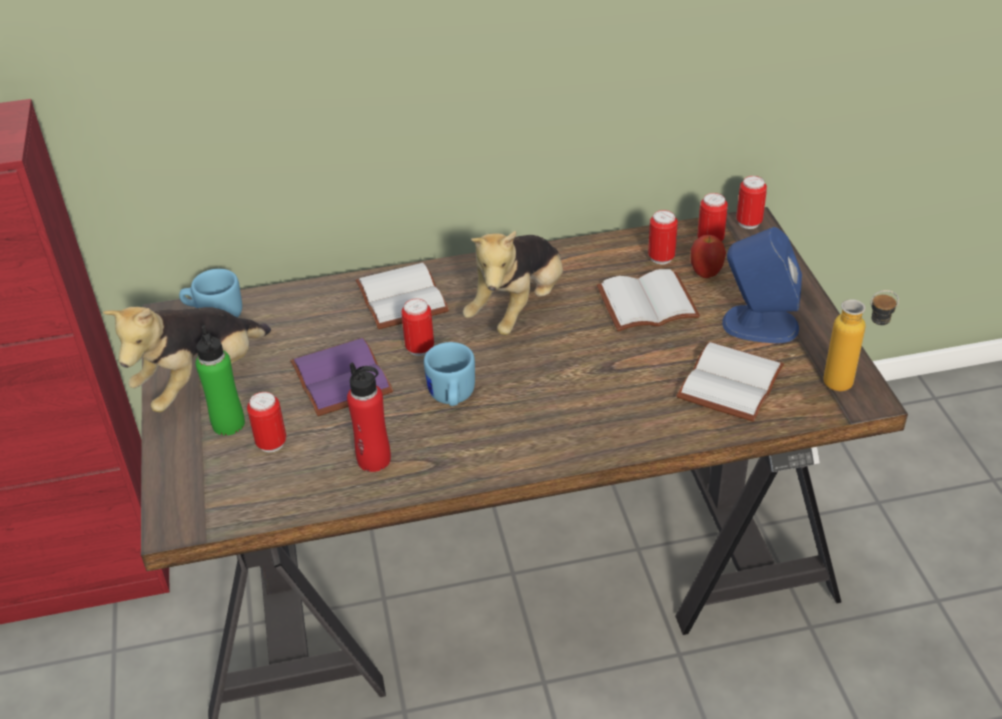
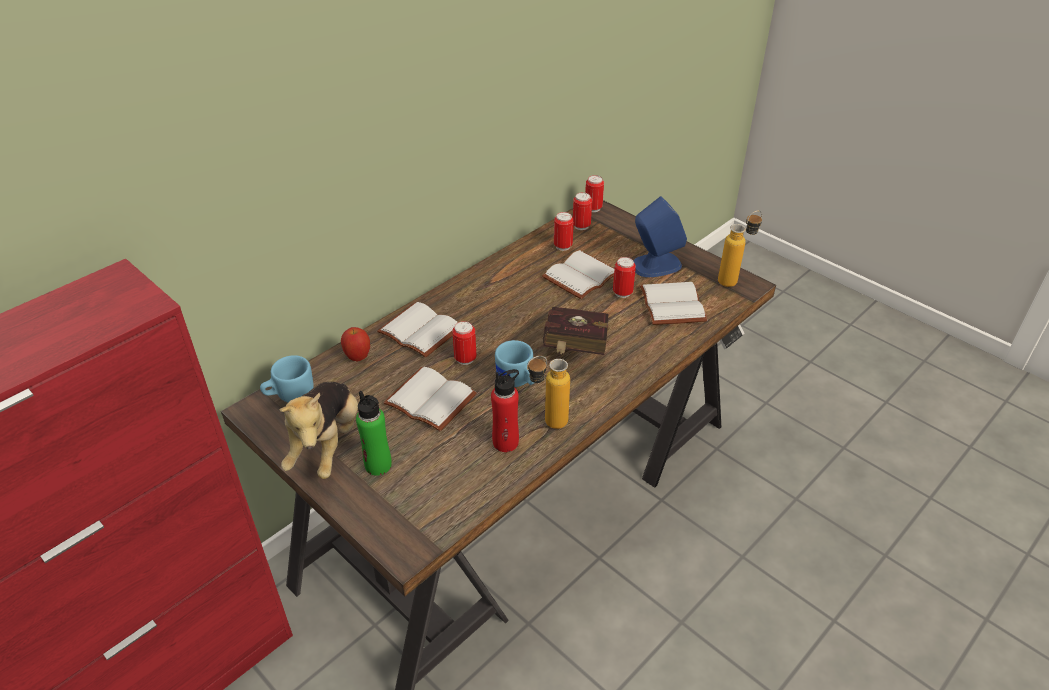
camera: 35 degrees left, 0 degrees up
can [247,392,287,452] -> can moved to [613,257,636,298]
purple book [290,338,393,416] -> white book [383,367,477,431]
plush toy [463,231,563,335] -> none
apple [691,235,726,278] -> apple moved to [341,327,370,361]
none -> bottle [527,356,570,429]
none -> red book [543,307,609,355]

